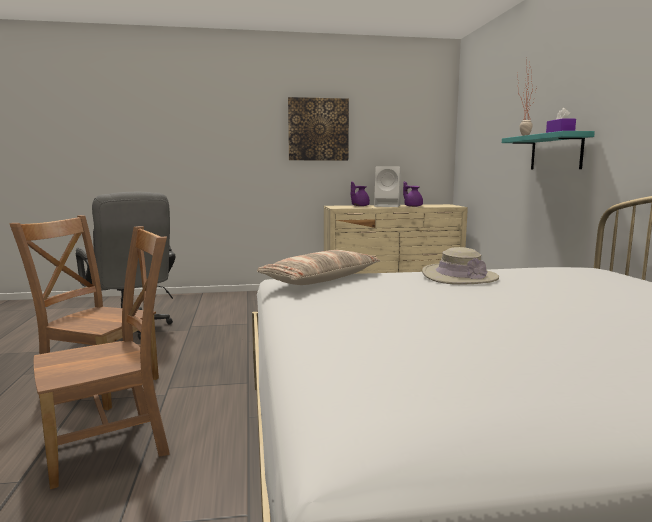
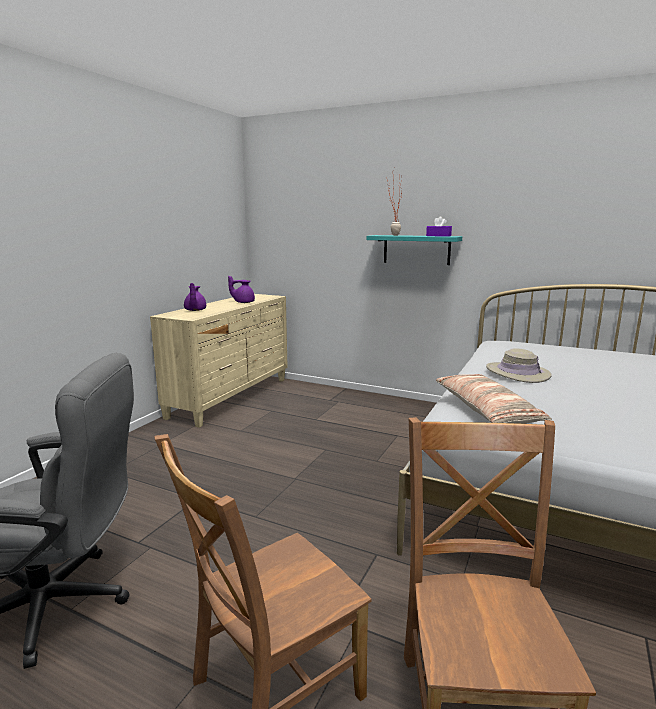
camera: 55 degrees left, 5 degrees up
picture [288,97,349,161] -> none
white speaker [374,166,401,207] -> none

